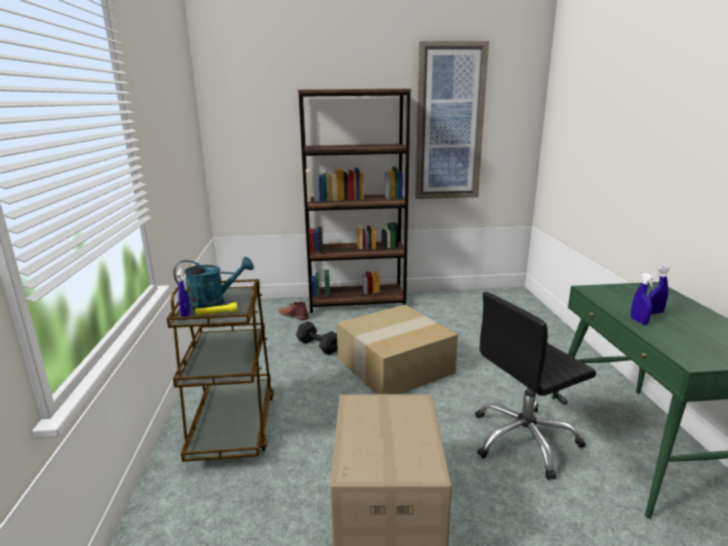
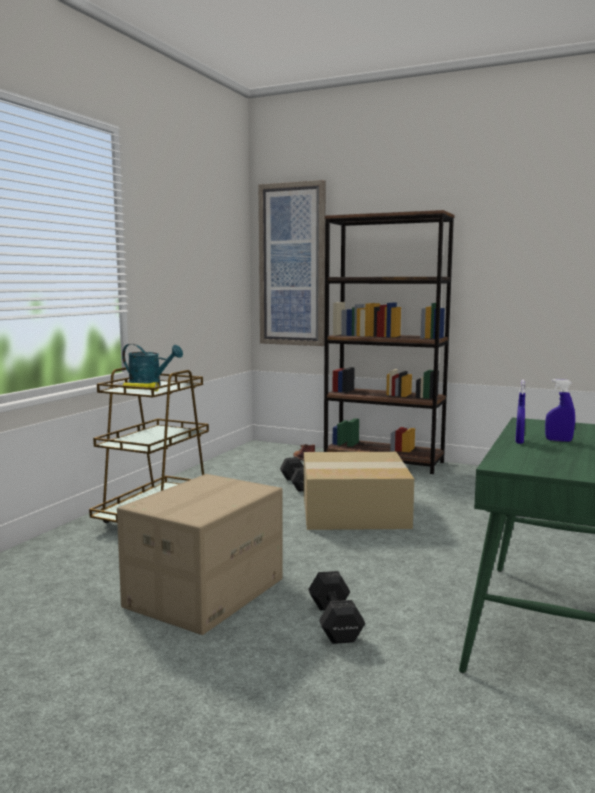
camera: 30 degrees right, 10 degrees down
blue spray bottle [177,268,190,320] -> none
picture [415,41,489,199] -> picture moved to [258,180,326,346]
black office chair [475,292,596,480] -> none
none -> black dumbbell [308,571,365,644]

